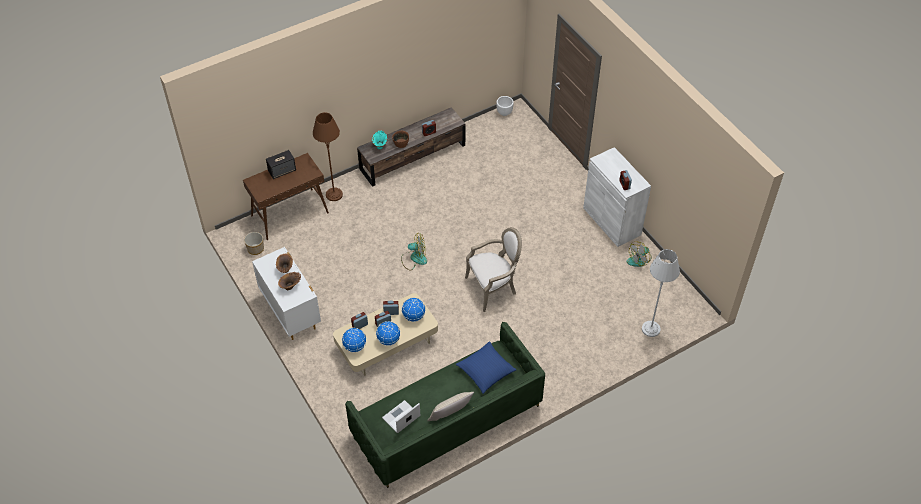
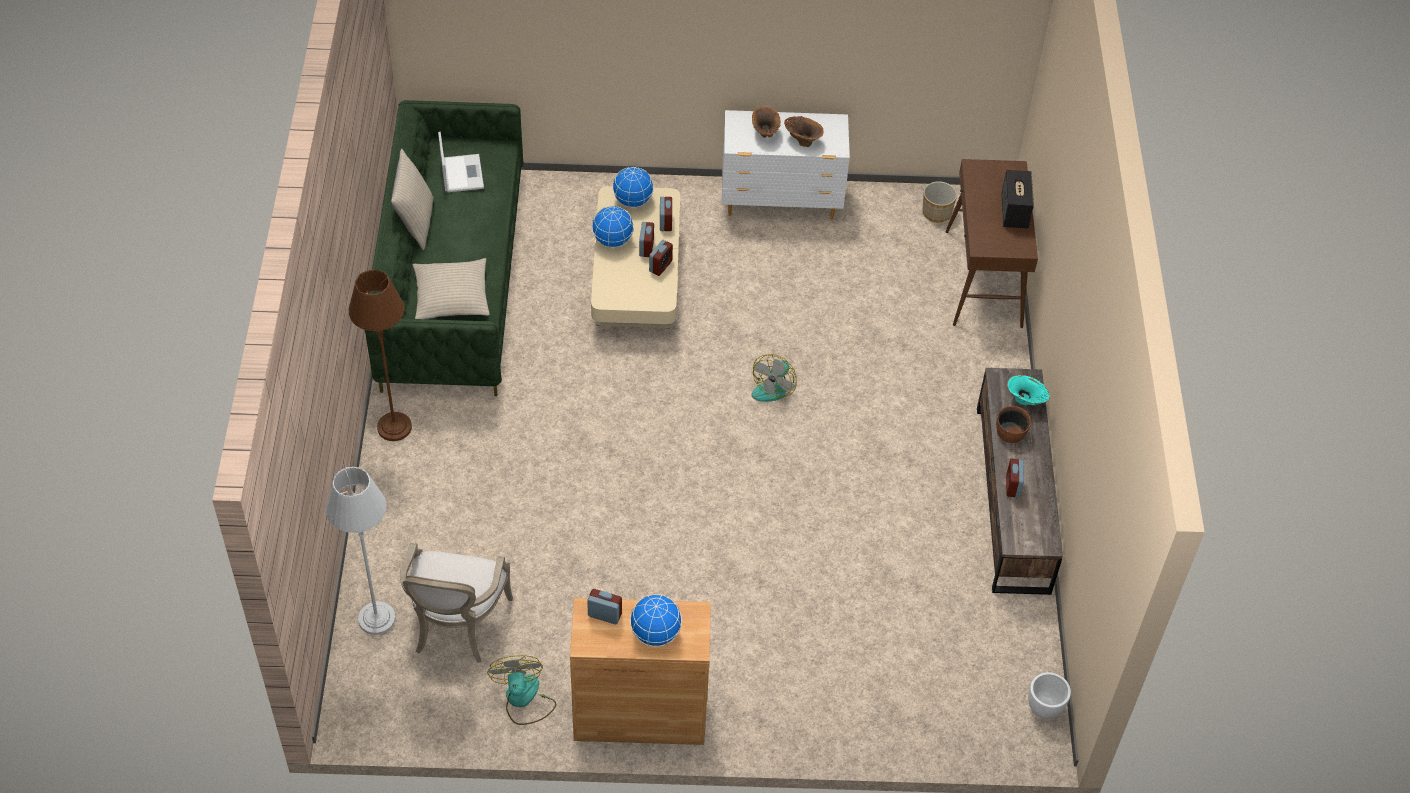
camera: 120 degrees right, 0 degrees up
brown floor lamp [313,112,343,201] -> brown floor lamp moved to [348,270,412,441]
globe [401,298,426,322] -> globe moved to [630,594,682,647]
blue pillow [456,341,516,394] -> beige pillow [412,258,490,319]
armchair [465,227,522,312] -> armchair moved to [400,543,513,663]
white cabinet [583,147,651,247] -> brown cabinet [570,598,711,745]

